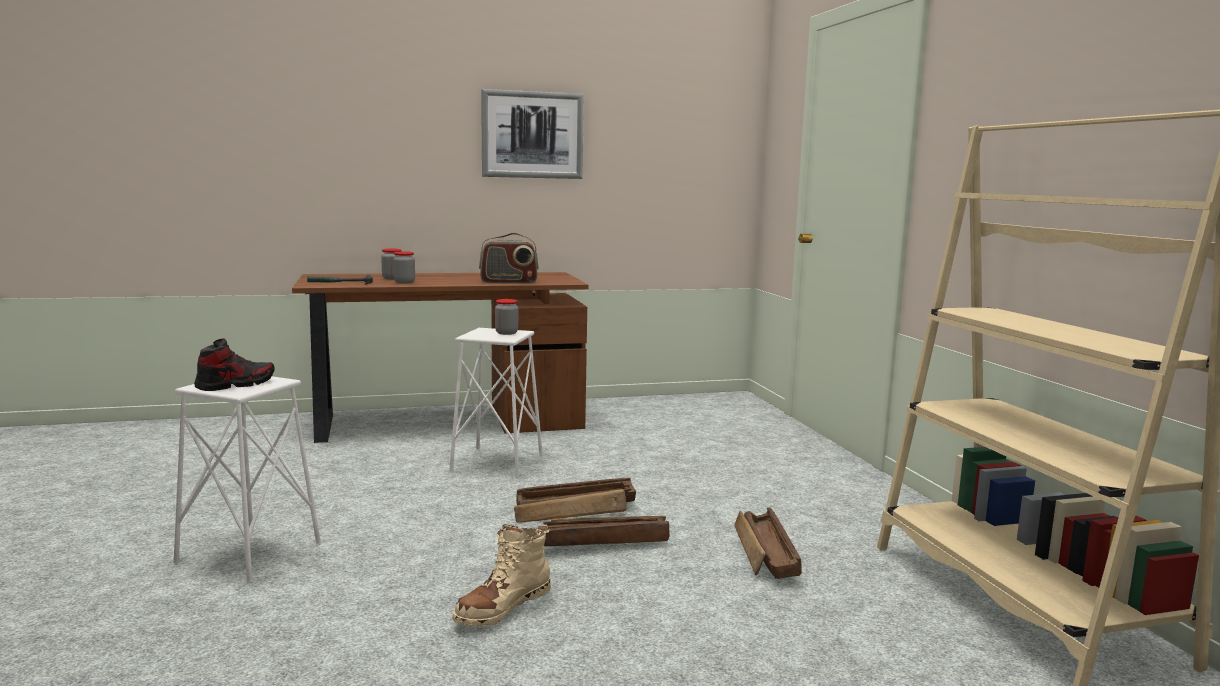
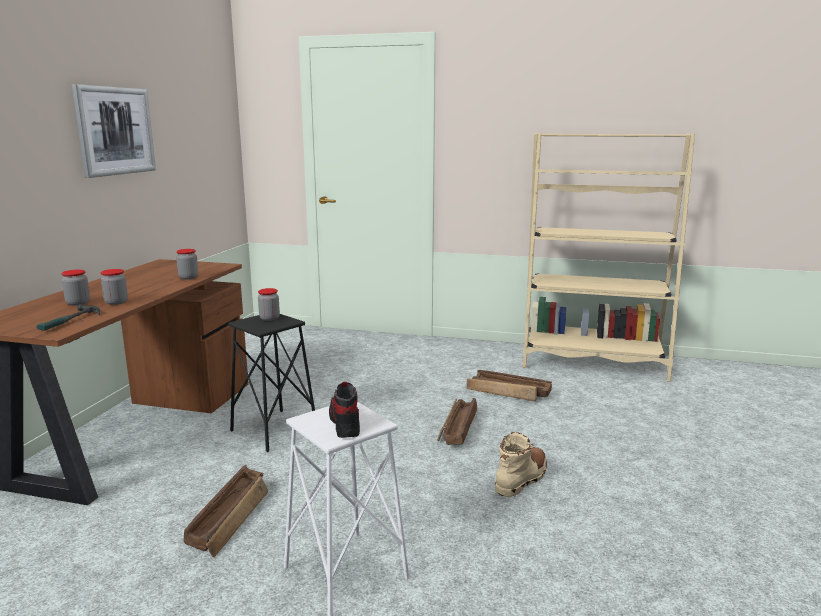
camera: 60 degrees left, 5 degrees up
white stool [449,328,543,478] -> black stool [229,314,315,452]
beige boot [452,524,551,626] -> beige boot turned 120 degrees counterclockwise [495,432,547,497]
radio [479,233,539,284] -> jar [176,249,198,280]
crate [514,478,636,523] -> crate moved to [184,465,268,557]

